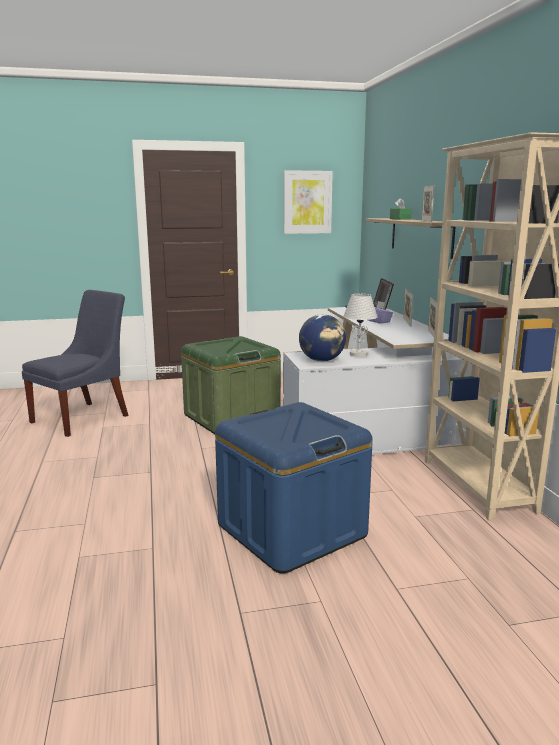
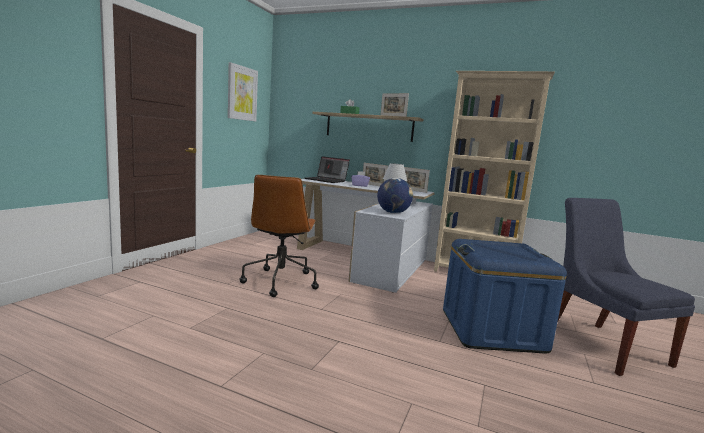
camera: 55 degrees left, 5 degrees down
blue chair [22,290,129,437] -> blue chair moved to [557,198,695,376]
green storage box [181,336,281,434] -> brown office chair [240,175,319,297]

